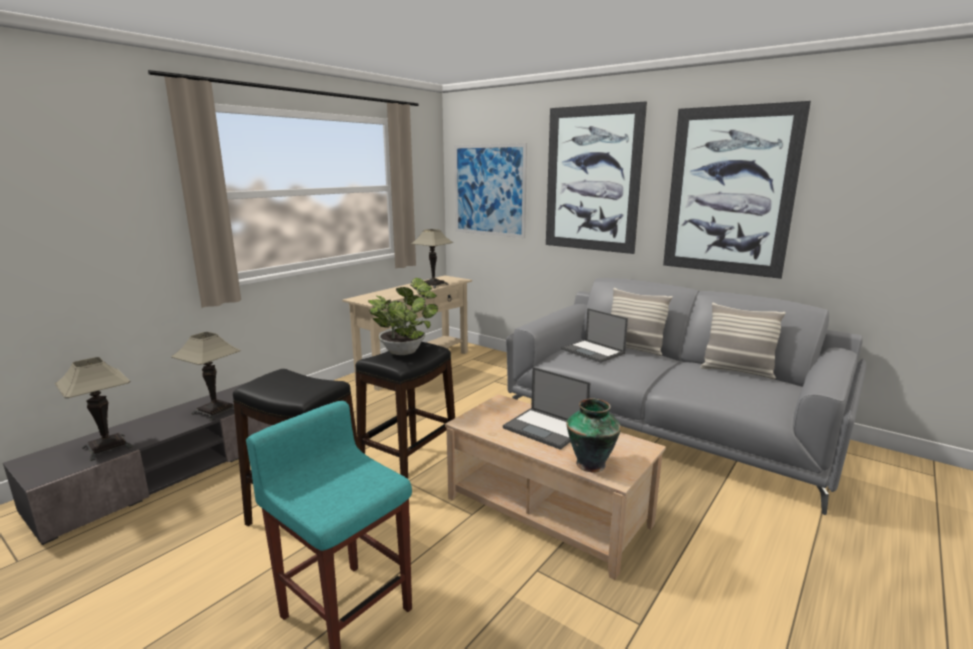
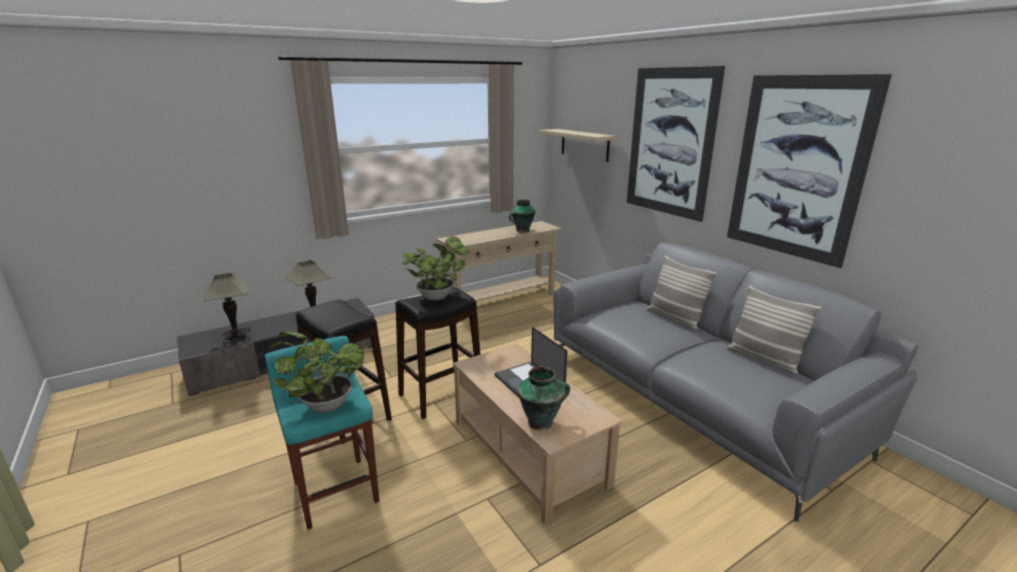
camera: 20 degrees right, 5 degrees up
table lamp [411,229,453,288] -> vase [509,200,535,233]
picture [454,143,527,238] -> beige shelf [539,129,617,162]
laptop [562,308,628,363] -> none
none -> potted plant [269,332,364,413]

